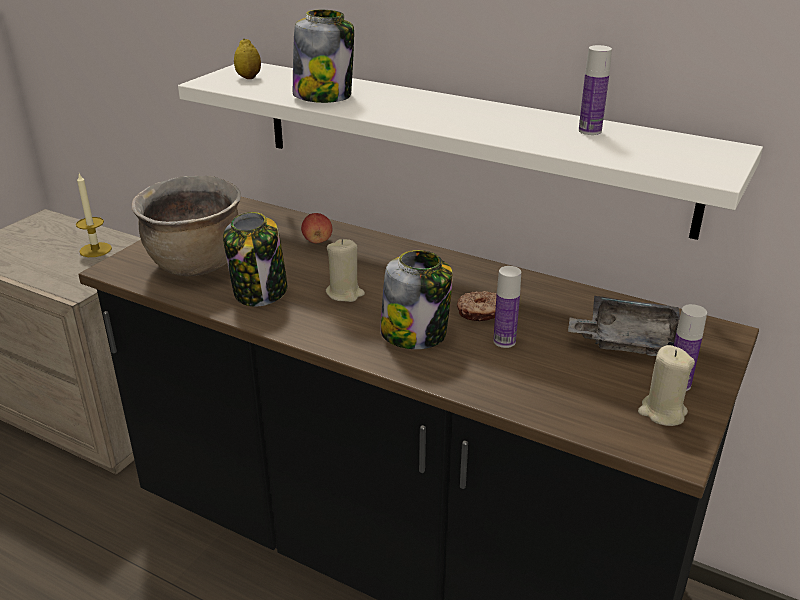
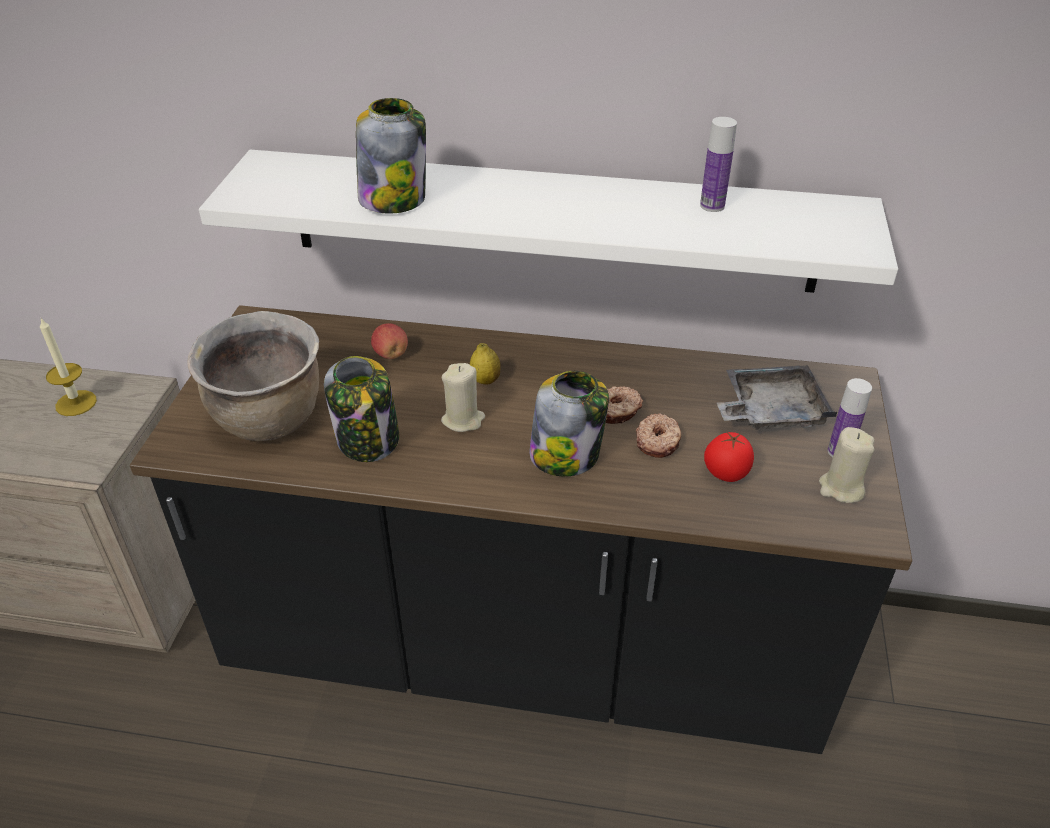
camera: 20 degrees left, 10 degrees up
lemon [234,38,261,79] -> lemon moved to [470,343,501,385]
bottle [493,266,521,348] -> donut [636,413,681,458]
none -> tomato [704,432,754,482]

